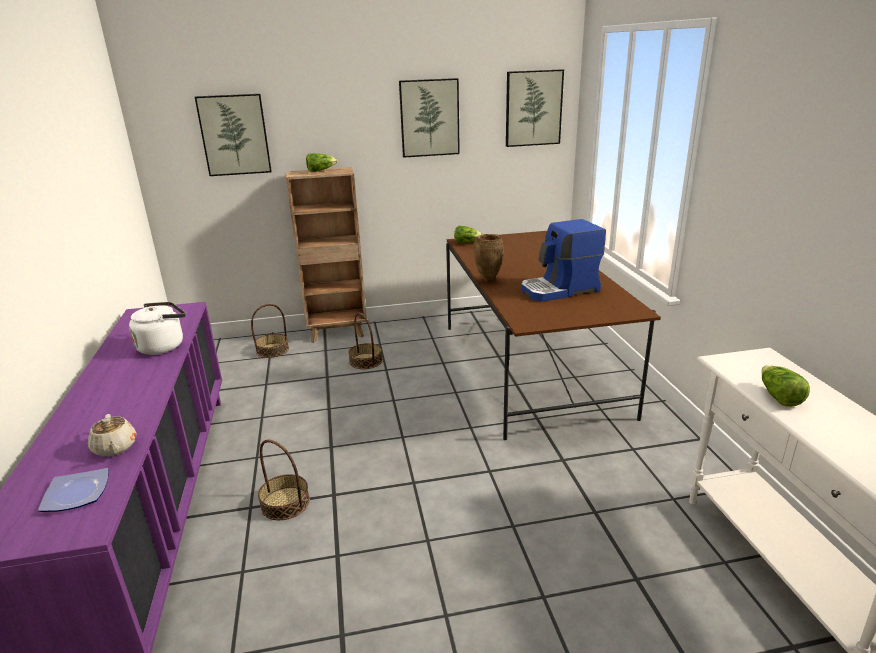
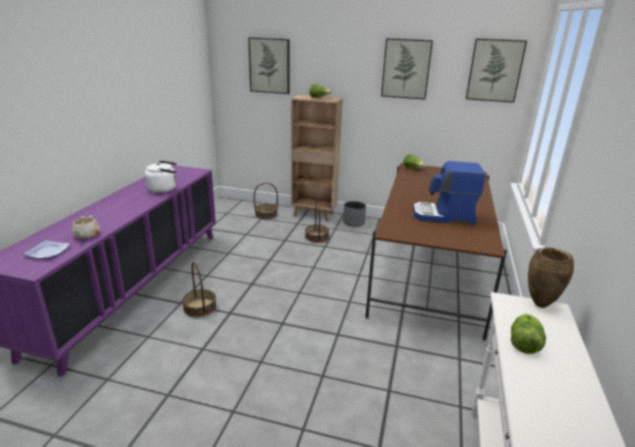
camera: 25 degrees right, 0 degrees up
brown vase [473,234,504,282] -> brown vase moved to [528,247,574,308]
none -> grey planter [343,201,366,227]

